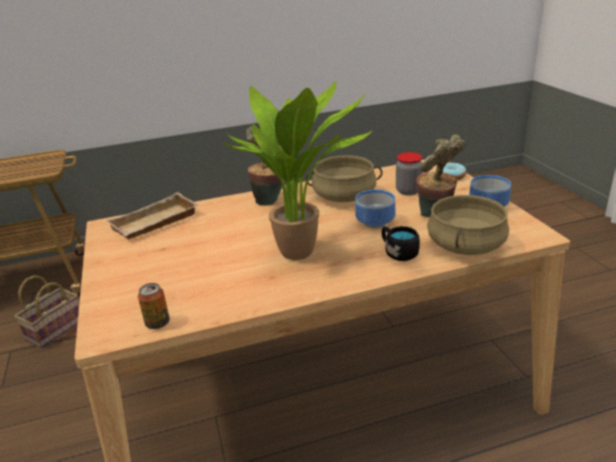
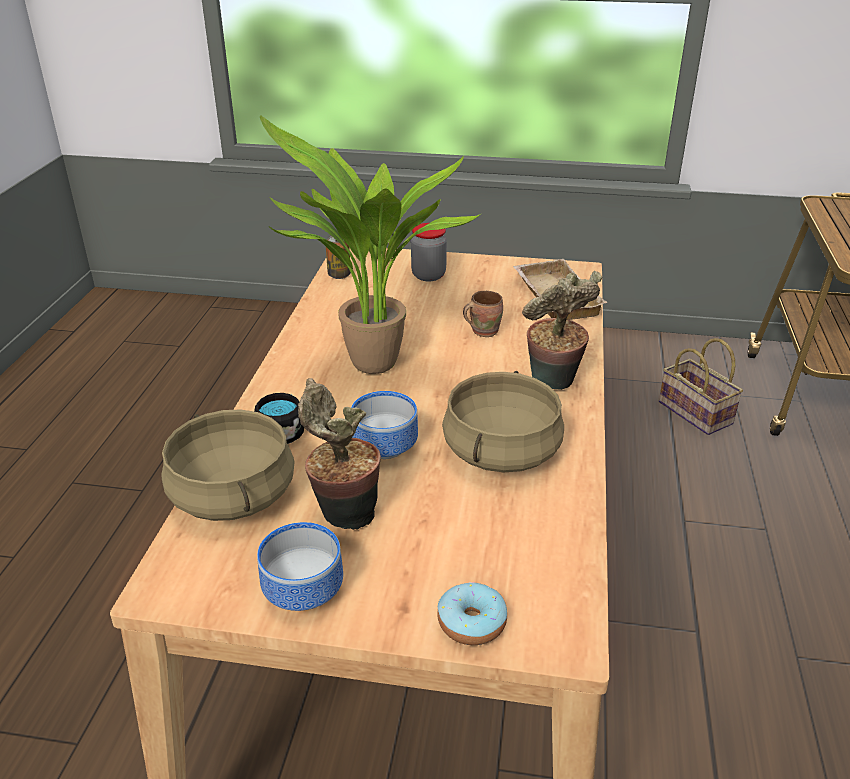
camera: 115 degrees right, 5 degrees up
jar [396,152,423,195] -> jar moved to [411,223,447,281]
none -> brown mug [463,291,503,337]

